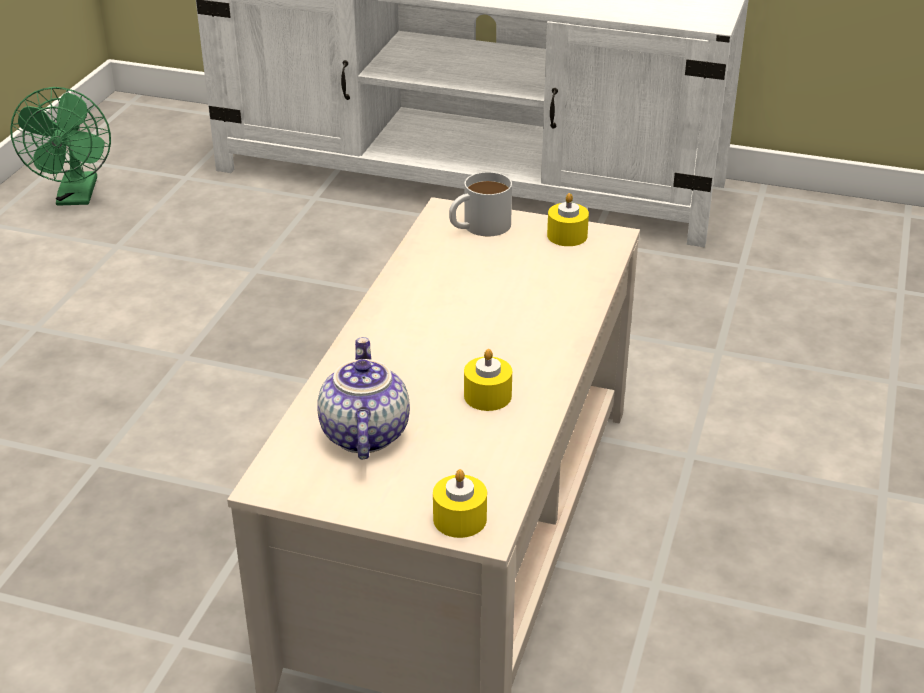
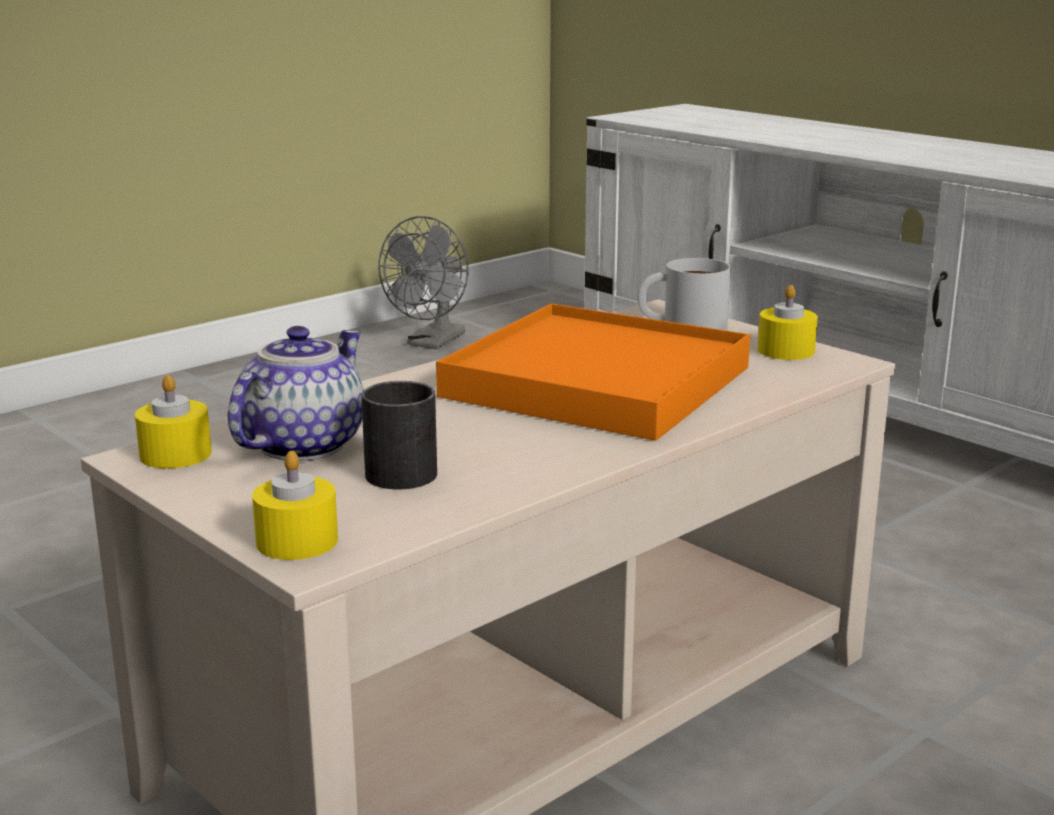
camera: 30 degrees right, 15 degrees down
green fan [11,87,111,206] -> grey fan [378,216,468,349]
yellow candle [464,349,512,411] -> yellow candle moved to [135,375,212,468]
none -> black mug [361,381,437,489]
none -> orange tray [436,304,750,441]

